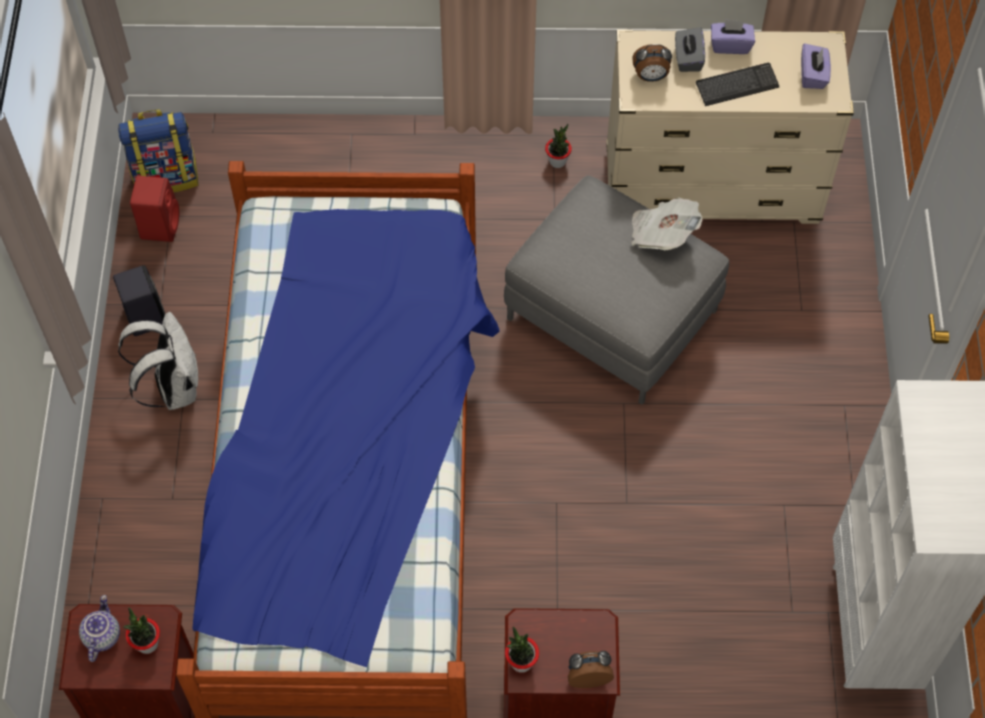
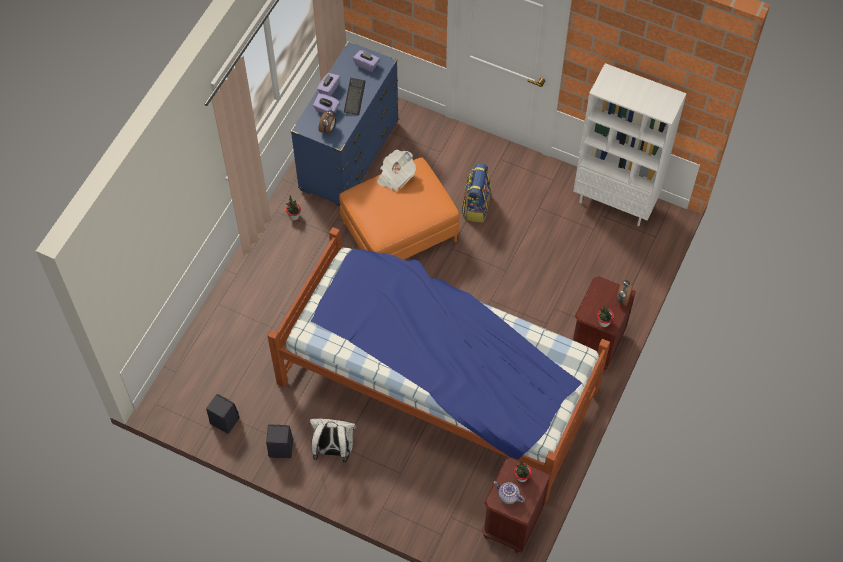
camera: 65 degrees left, 0 degrees up
backpack [118,109,199,193] -> backpack moved to [461,163,492,223]
red speaker [130,176,180,242] -> black speaker [206,394,239,434]
grey ottoman [504,175,729,405] -> orange ottoman [339,158,460,259]
beige dresser [606,30,854,224] -> blue dresser [291,41,399,207]
grey tissue box [675,27,705,72] -> purple tissue box [313,93,340,113]

